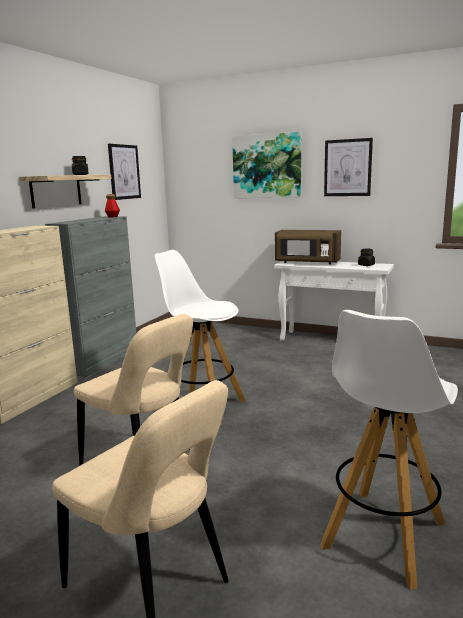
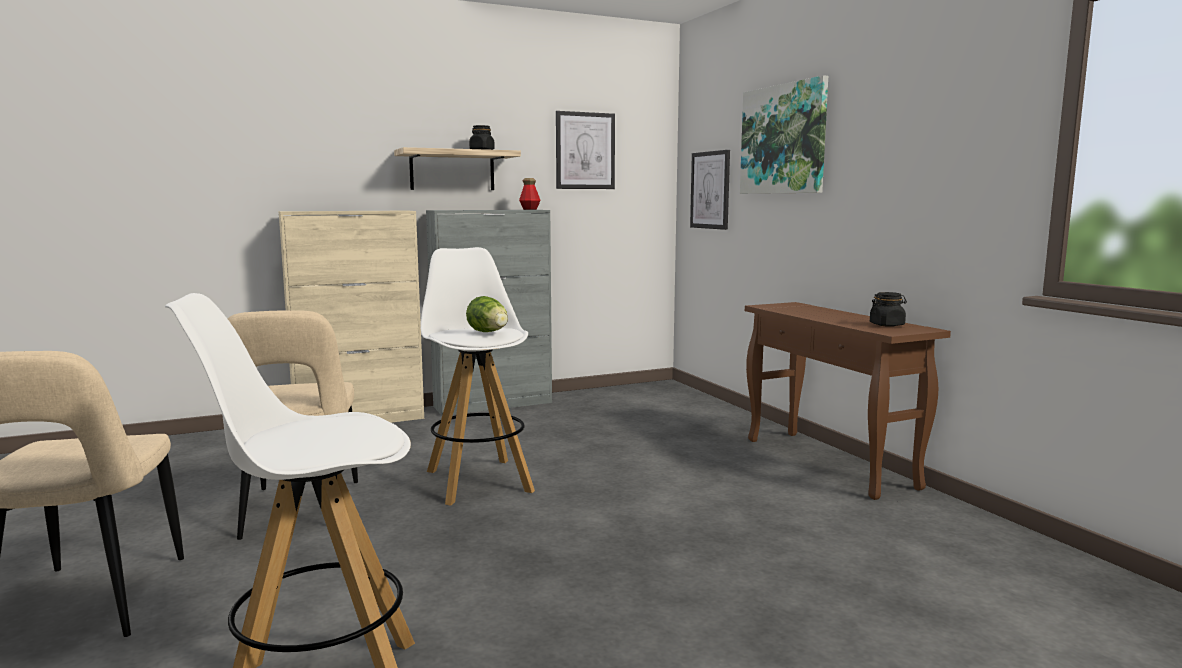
camera: 40 degrees right, 5 degrees down
white console table [274,261,394,341] -> brown console table [745,302,951,500]
brown microwave [275,230,341,264] -> none
picture [324,138,373,196] -> picture moved to [690,150,730,230]
none -> lettuce [466,296,508,332]

